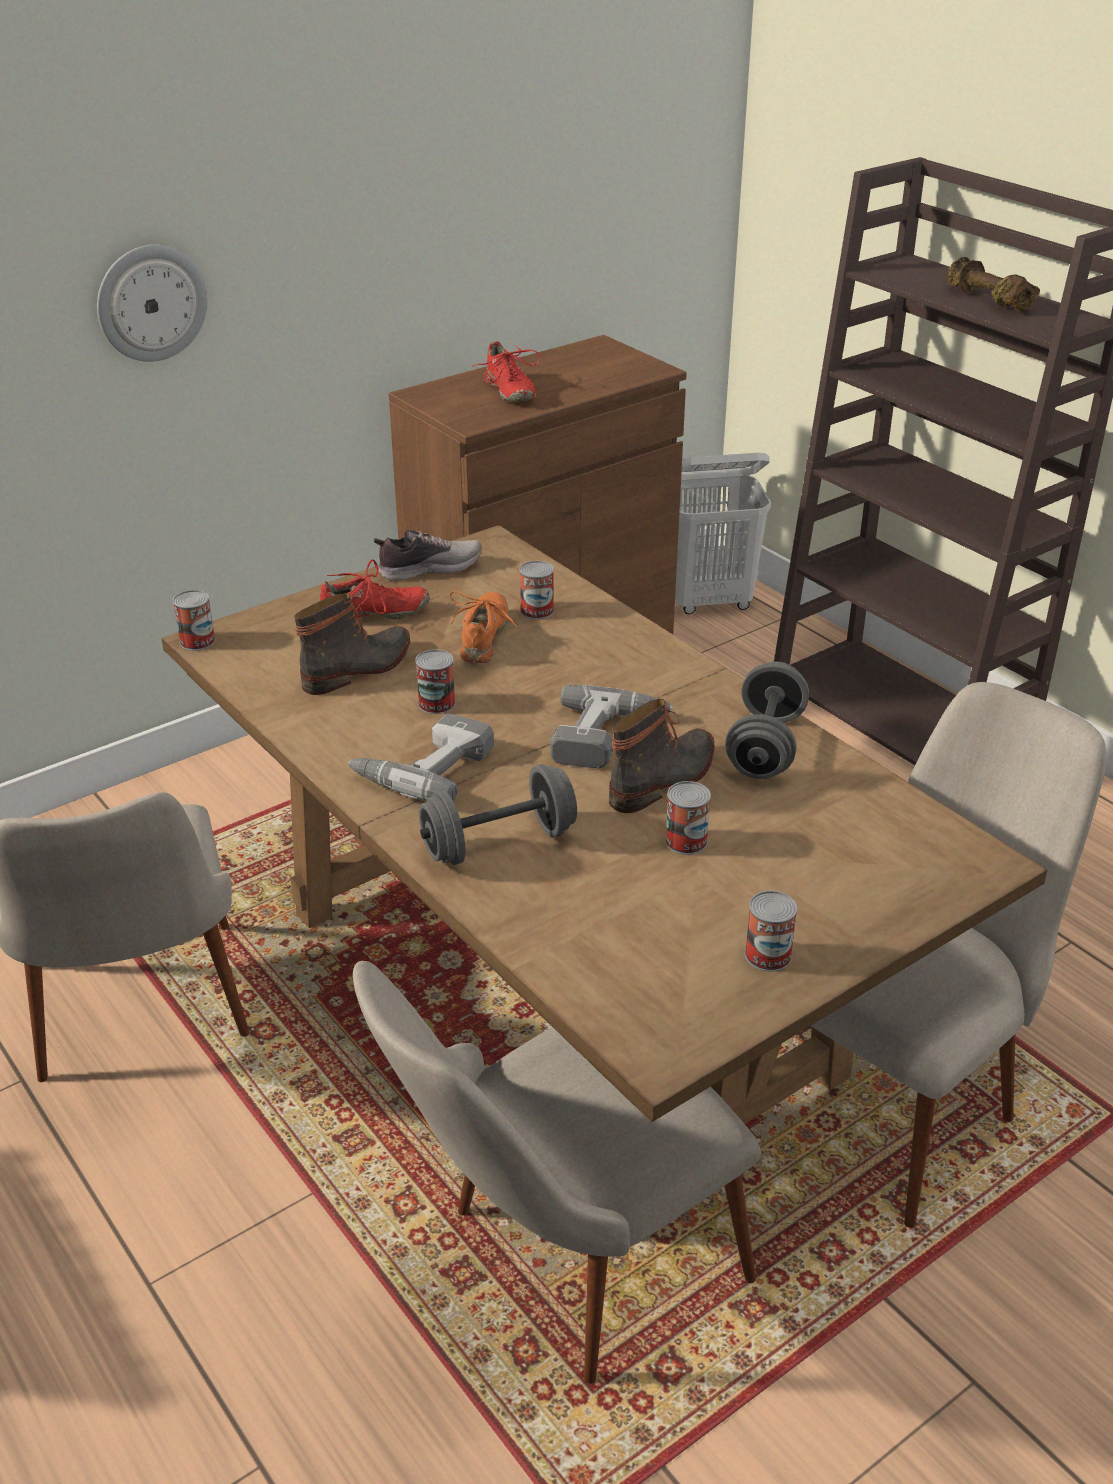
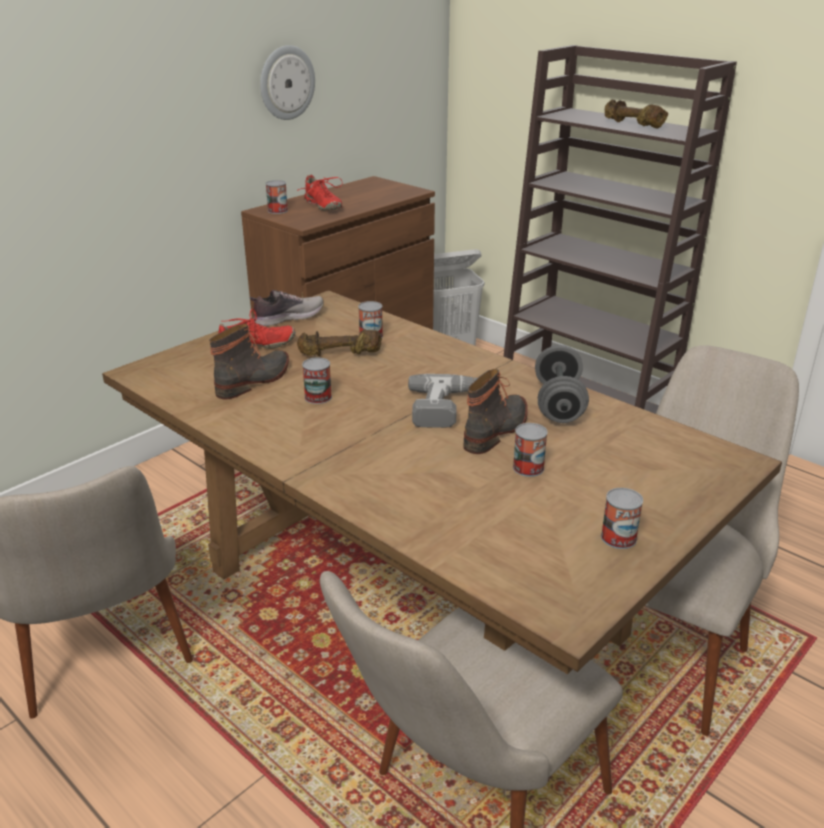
camera: 10 degrees left, 5 degrees down
wall clock [97,245,207,362] -> wall clock moved to [260,45,315,120]
can [173,590,215,650] -> can moved to [265,180,288,214]
power drill [348,714,494,801] -> none
grey dumbbell [419,764,577,865] -> none
orange shoe [450,591,518,663] -> brown dumbbell [297,329,382,356]

